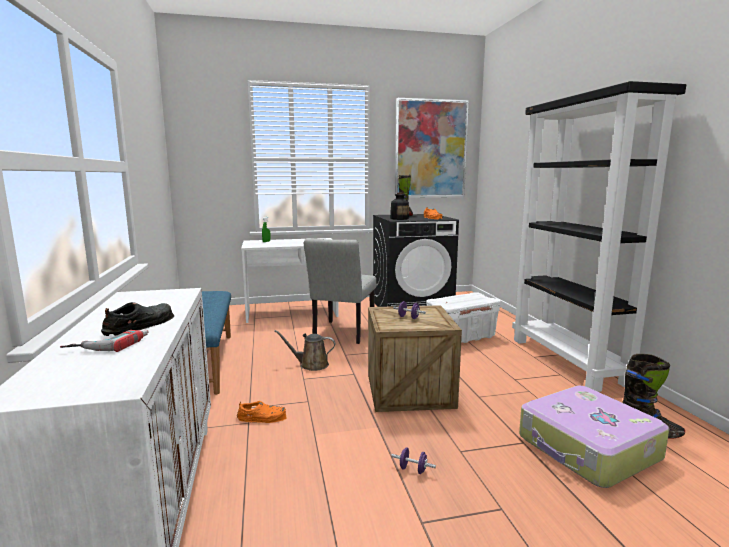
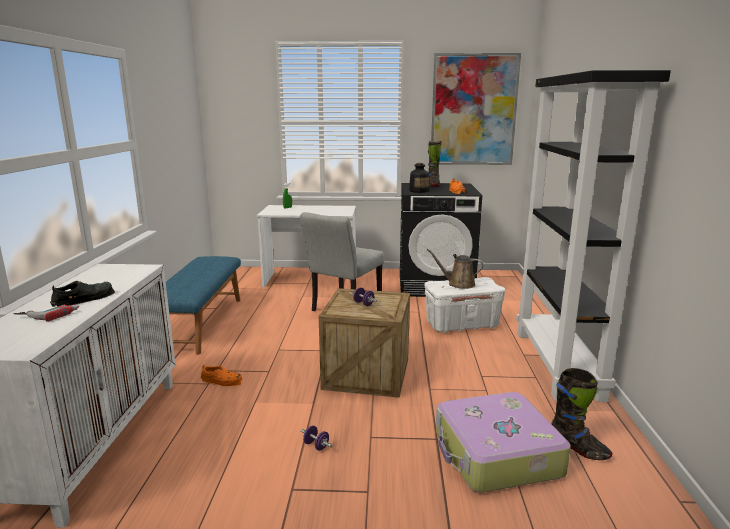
camera: 15 degrees right, 5 degrees up
brown watering can [274,330,336,371] -> brown watering can moved to [427,249,484,289]

